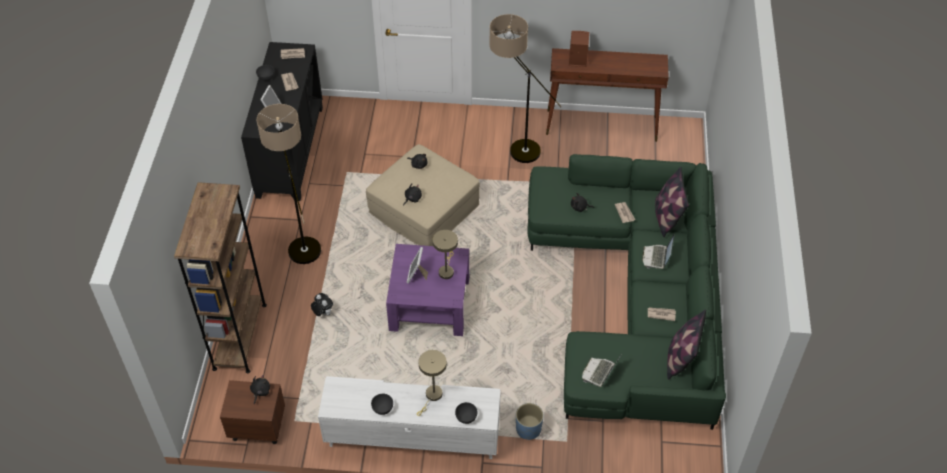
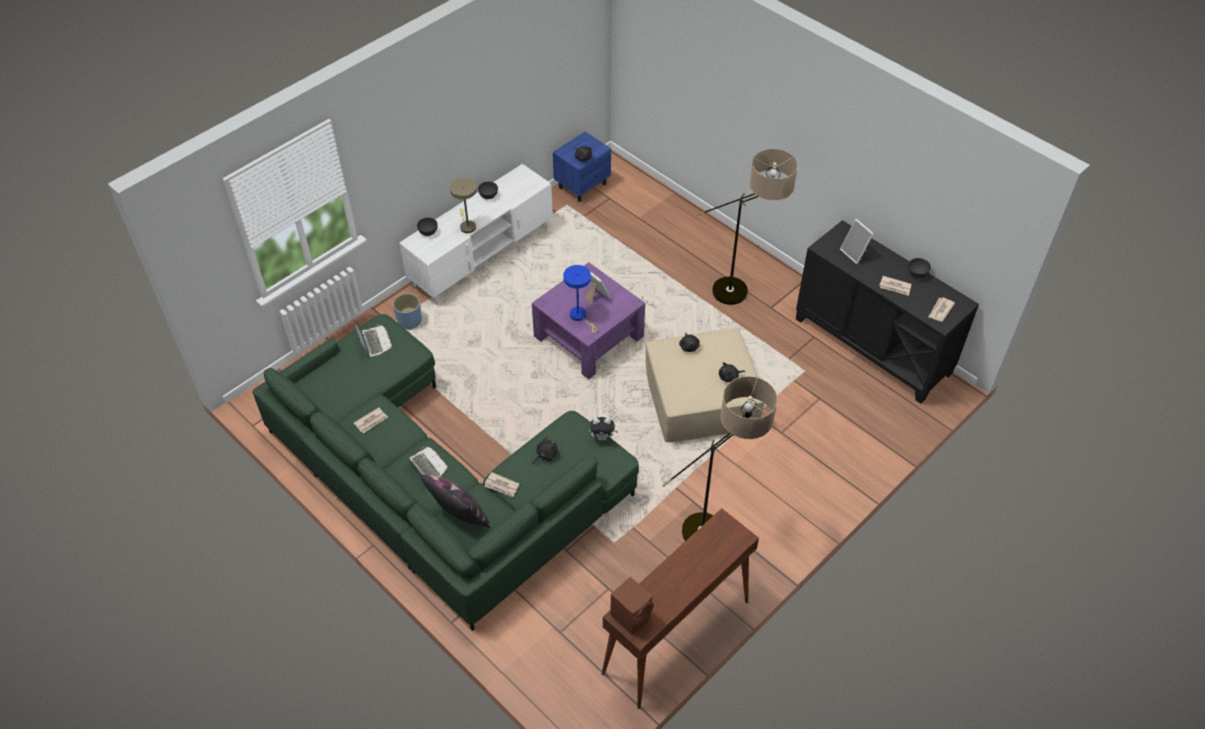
camera: 130 degrees right, 0 degrees up
brown bookcase [174,182,267,373] -> none
brown nightstand [220,380,285,444] -> blue nightstand [553,132,611,202]
plush toy [311,293,333,316] -> plush toy moved to [589,417,618,441]
beige table lamp [432,230,458,279] -> blue table lamp [563,265,597,332]
brown speaker [569,31,589,67] -> brown speaker moved to [611,576,654,635]
pillow [667,309,706,380] -> none

